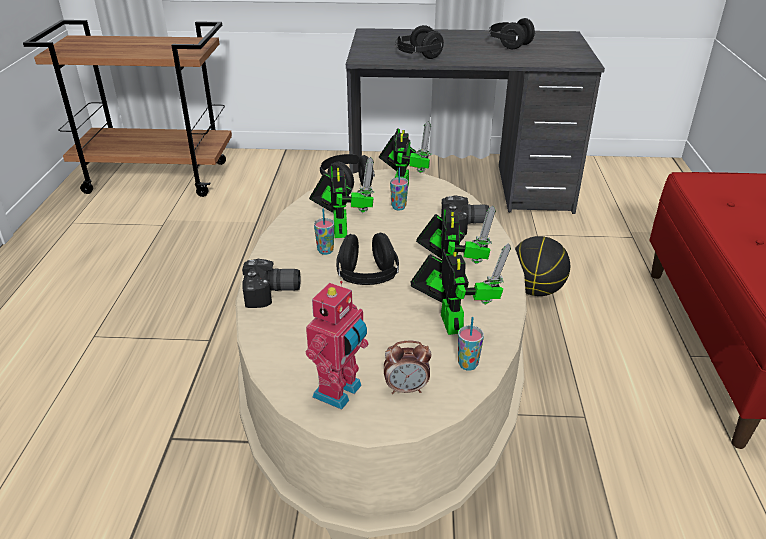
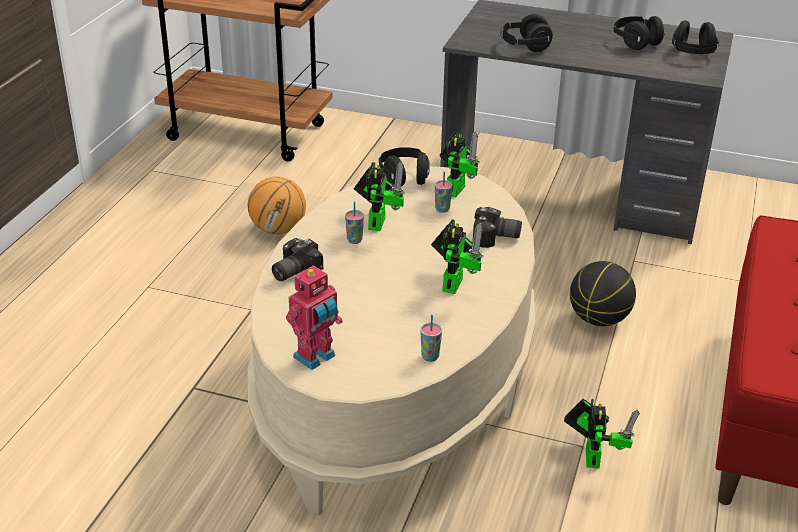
camera: 15 degrees right, 0 degrees up
camera [242,259,300,308] -> camera turned 120 degrees clockwise [272,238,323,281]
black headphones [336,232,399,285] -> black headphones moved to [672,20,719,54]
alarm clock [384,341,432,394] -> none
toy robot [411,243,511,335] -> toy robot moved to [564,399,640,468]
none -> basketball [248,177,306,234]

